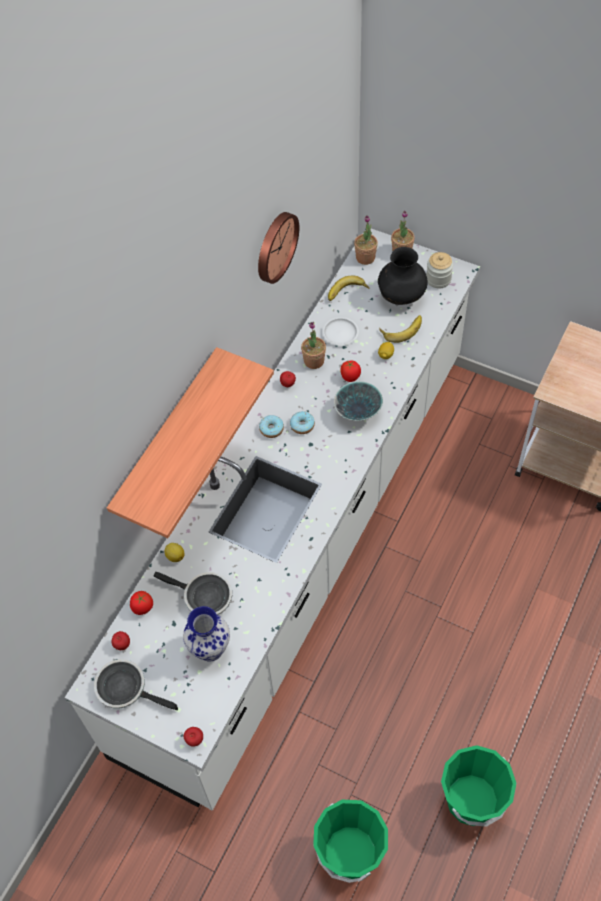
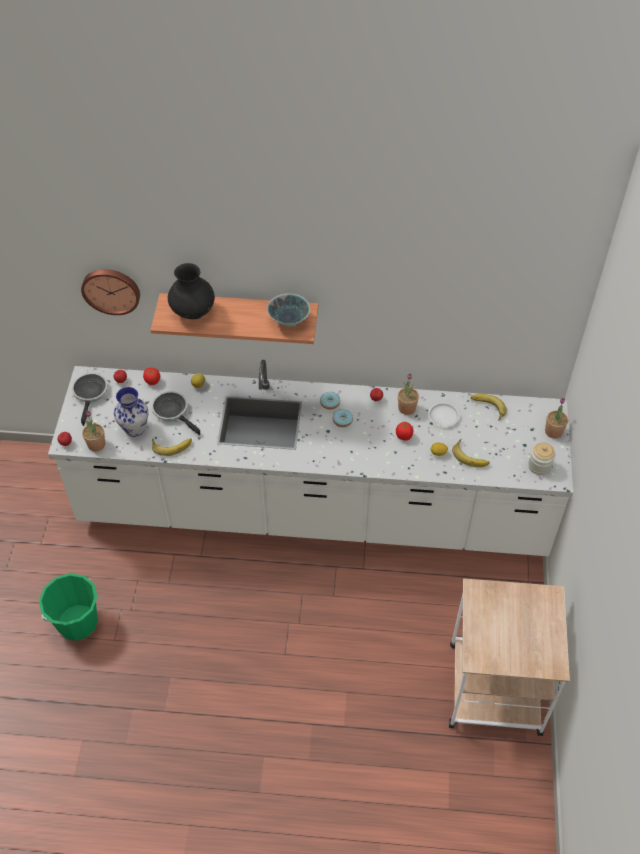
camera: 65 degrees right, 5 degrees down
frying pan [153,572,232,615] -> frying pan turned 135 degrees clockwise [151,391,200,435]
wall clock [258,212,299,284] -> wall clock moved to [81,269,140,315]
bowl [334,381,383,421] -> bowl moved to [267,294,310,327]
potted plant [354,215,378,265] -> potted plant moved to [82,411,105,452]
black vase [378,247,428,305] -> black vase moved to [168,263,215,319]
green bucket [441,745,516,827] -> none
none -> banana [152,438,192,456]

